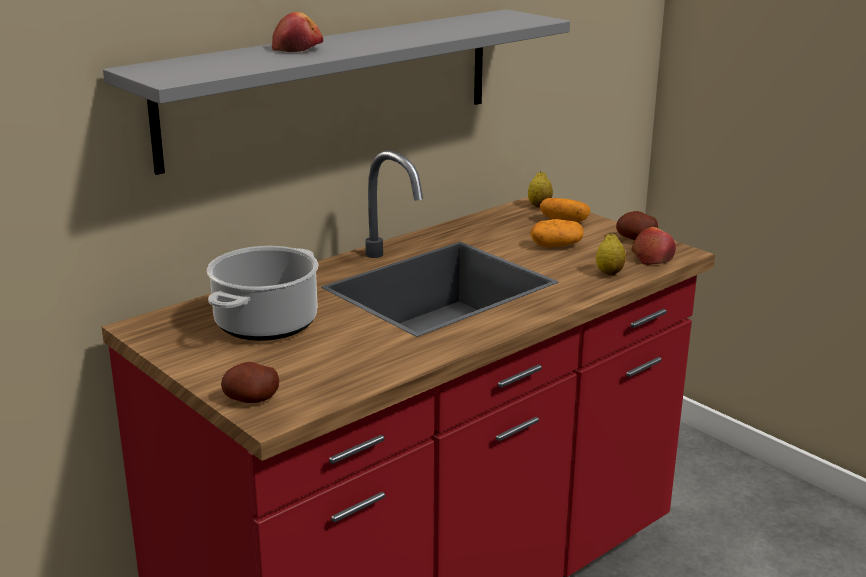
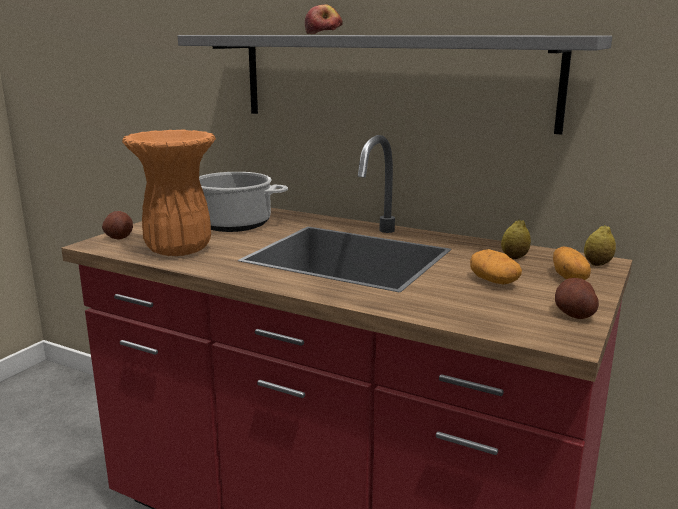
camera: 70 degrees right, 5 degrees down
lemon [596,234,626,276] -> lemon moved to [501,219,531,259]
apple [631,227,676,265] -> none
none -> orange vase [122,130,216,256]

